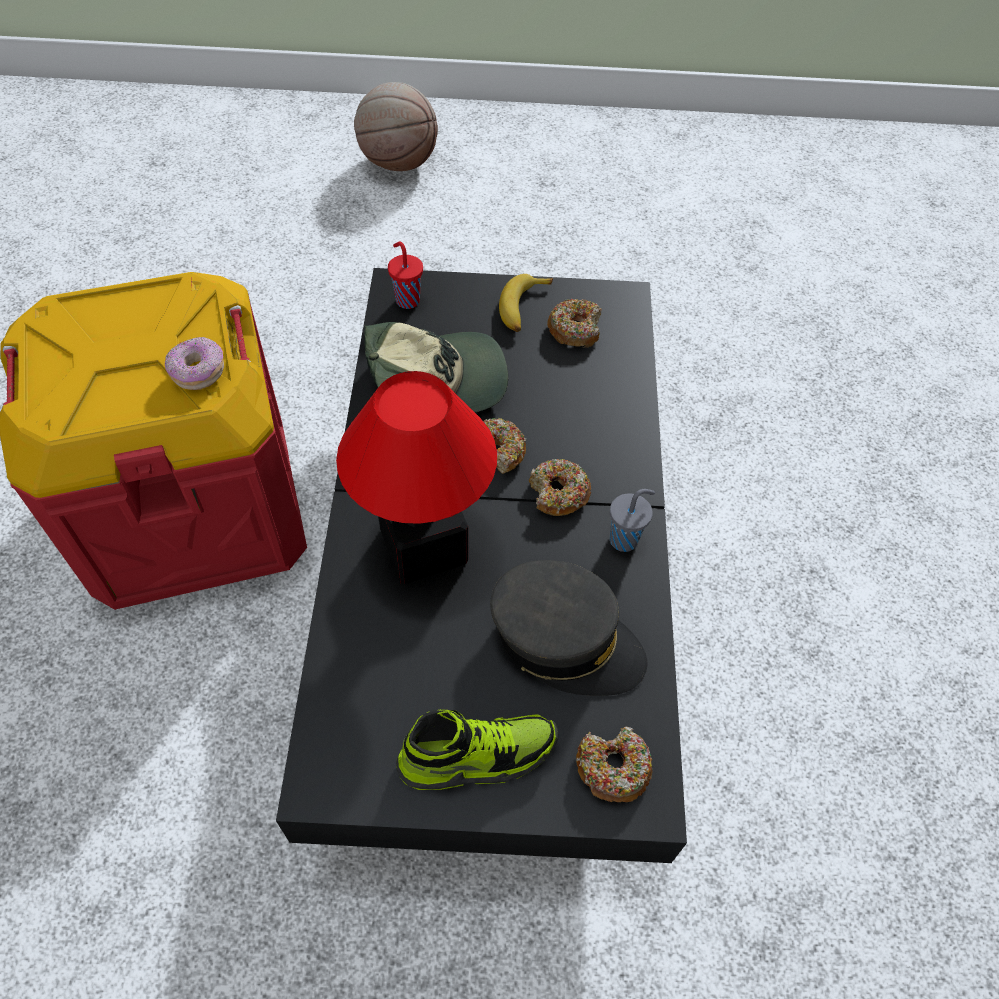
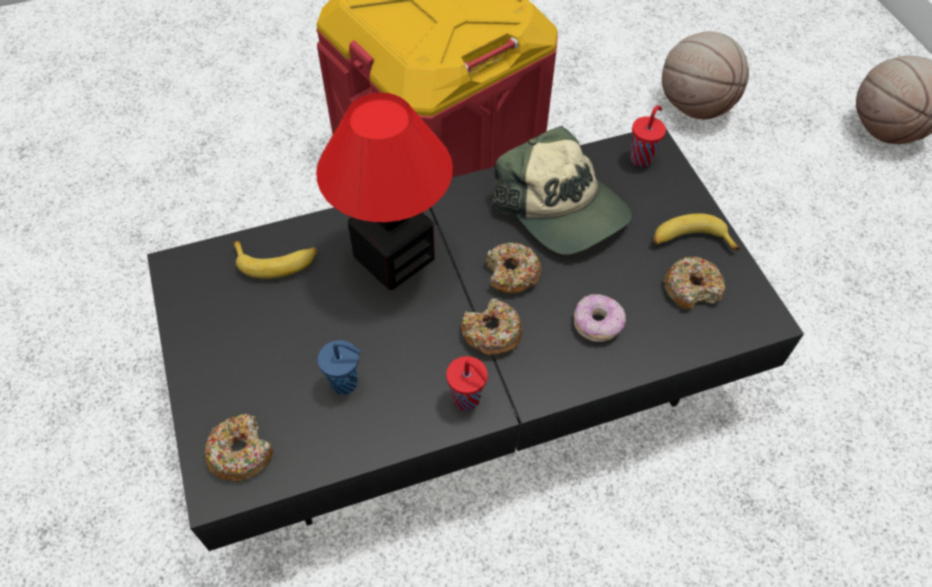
camera: 70 degrees right, 0 degrees up
donut [165,337,224,390] -> donut moved to [574,294,626,342]
shoe [396,709,558,790] -> none
grey cap [490,560,647,696] -> blue cup [317,340,361,395]
grey cup [610,489,655,552] -> red cup [446,356,488,411]
none -> banana [233,241,318,279]
none -> basketball [662,31,749,119]

